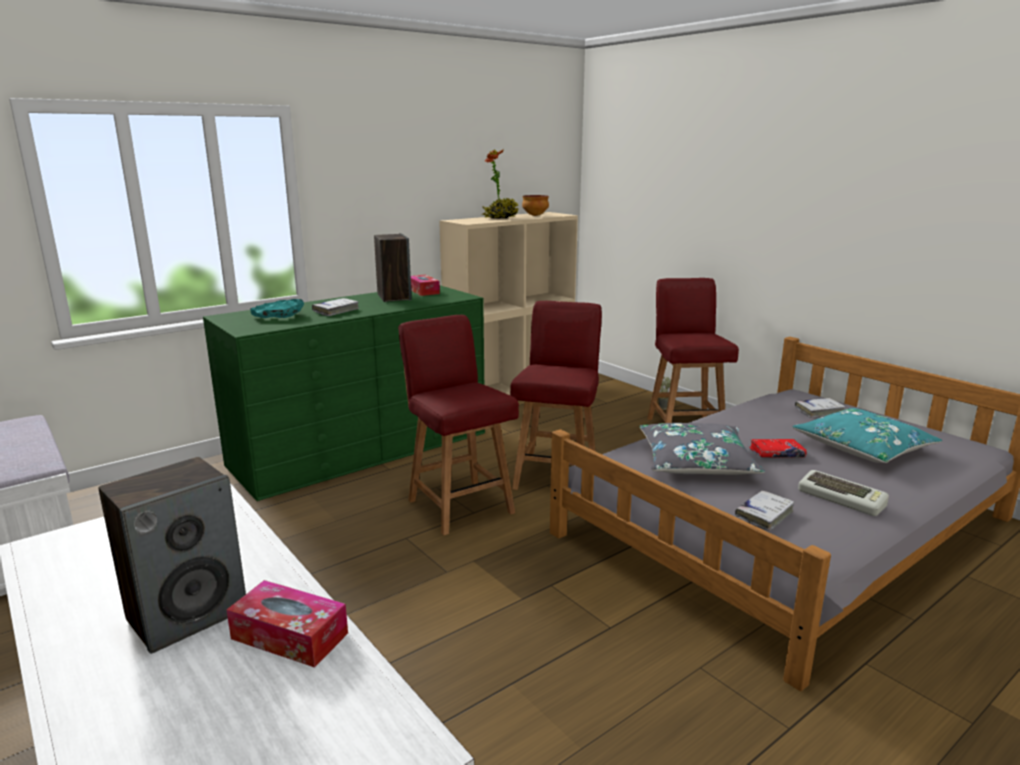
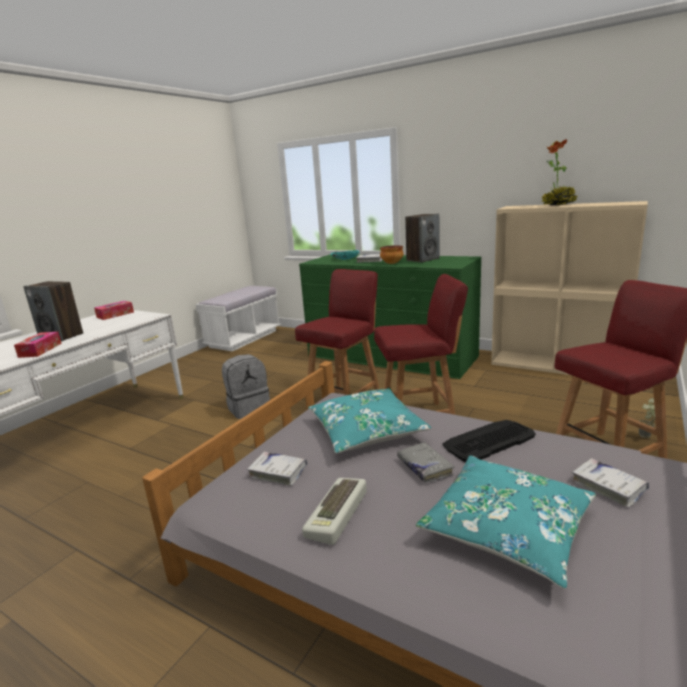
camera: 70 degrees right, 0 degrees up
tissue box [411,275,440,296] -> tissue box moved to [94,301,134,320]
bowl [522,195,549,216] -> bowl moved to [380,245,403,264]
grey pillow [639,423,765,475] -> turquoise pillow [308,388,431,454]
red book [749,439,807,458] -> grey book [397,442,454,483]
none -> grey backpack [222,354,270,419]
none -> keyboard [442,420,536,462]

